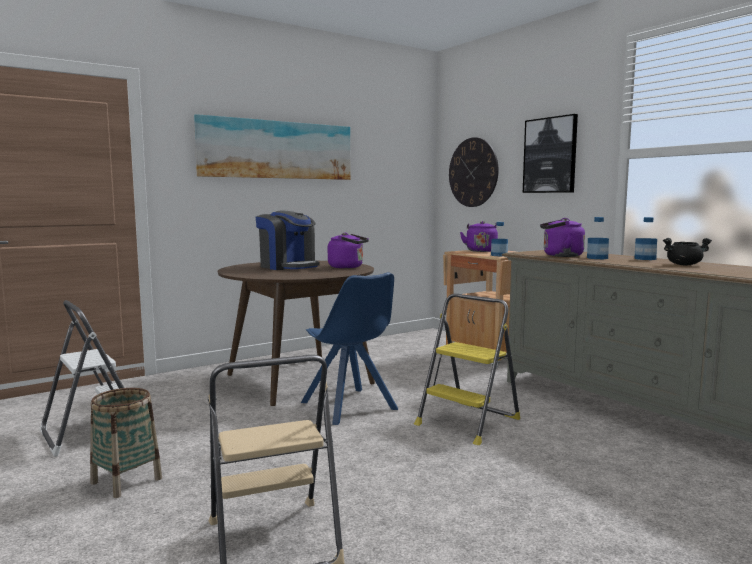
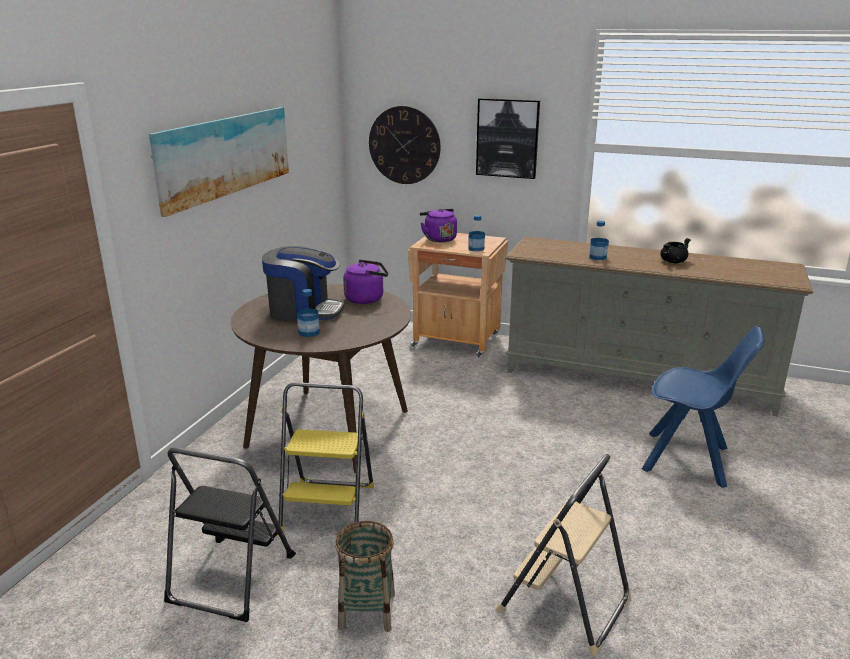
camera: 35 degrees left, 15 degrees up
white step ladder [40,300,124,457] -> black step ladder [164,447,296,622]
blue chair [301,272,398,425] -> blue chair moved to [642,326,764,488]
yellow step ladder [414,294,520,445] -> yellow step ladder moved to [276,382,374,537]
purple kettle [540,218,585,257] -> none
bottle [635,217,657,260] -> bottle moved to [297,289,320,337]

